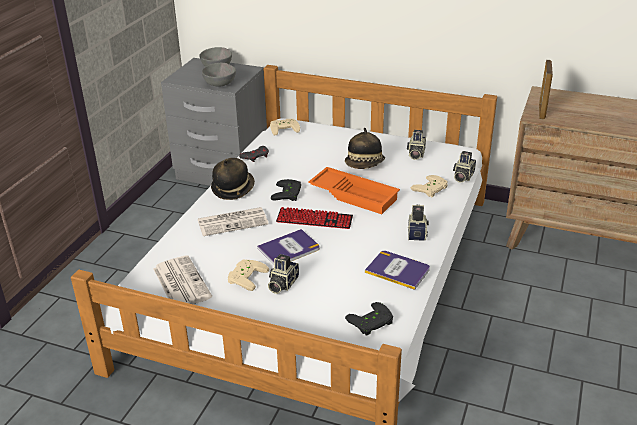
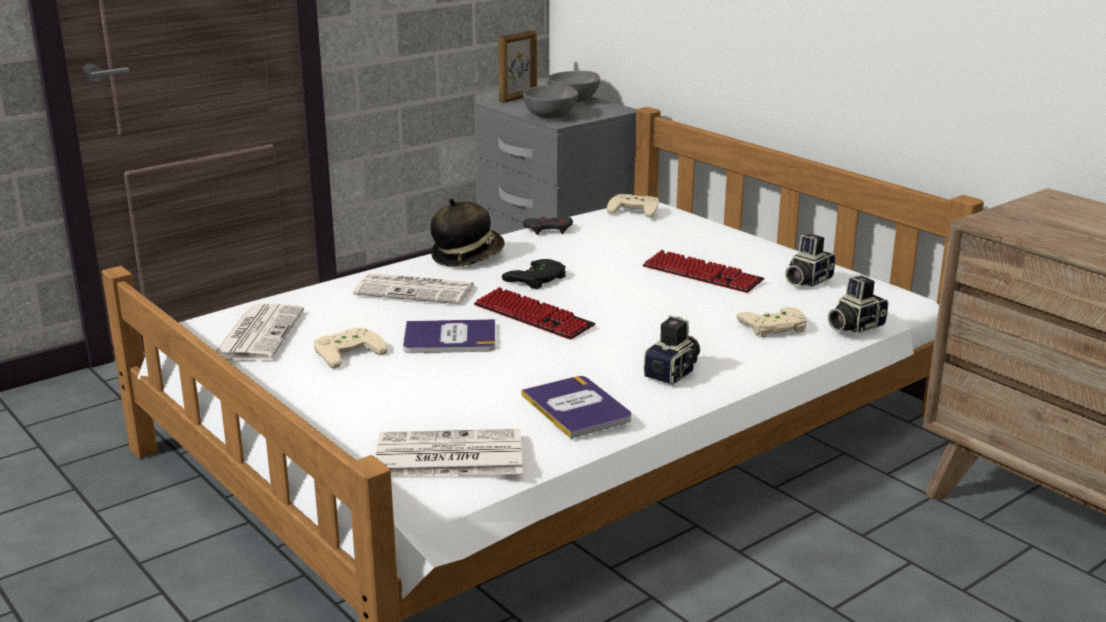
camera: 30 degrees right, 10 degrees down
camera [268,254,299,294] -> none
orange tray [308,167,400,214] -> none
hat [345,128,385,169] -> keyboard [643,250,765,293]
black game controller [345,302,393,336] -> newspaper [375,429,522,477]
picture frame [539,60,553,119] -> picture frame moved to [498,31,537,103]

